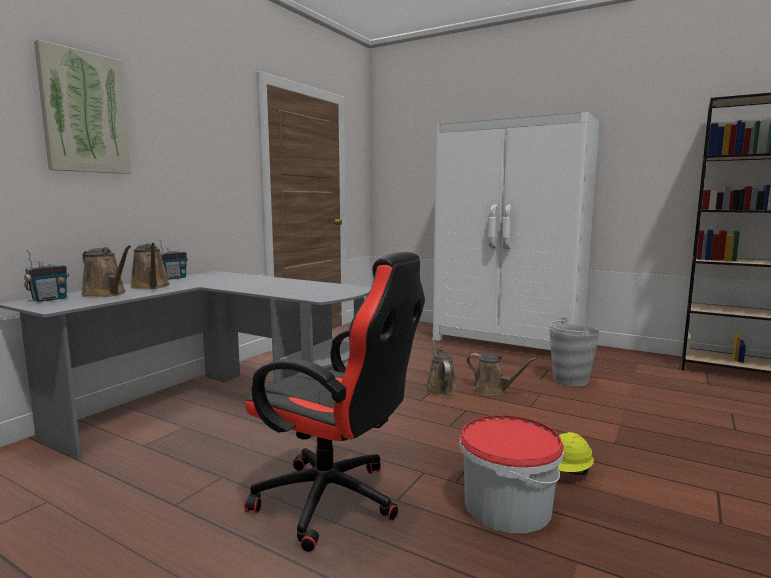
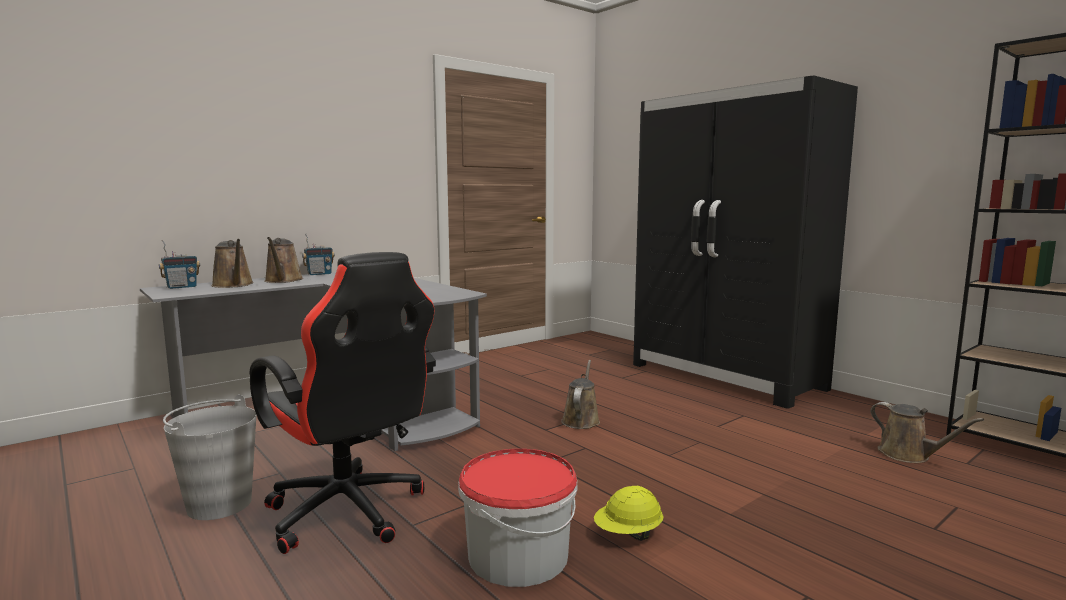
camera: 20 degrees right, 0 degrees up
picture [34,40,131,174] -> none
white cabinet [433,112,599,350] -> black cabinet [633,76,858,409]
brown watering can [467,353,537,396] -> brown watering can moved to [870,402,984,463]
grey bucket [549,317,600,386] -> grey bucket moved to [163,394,256,520]

